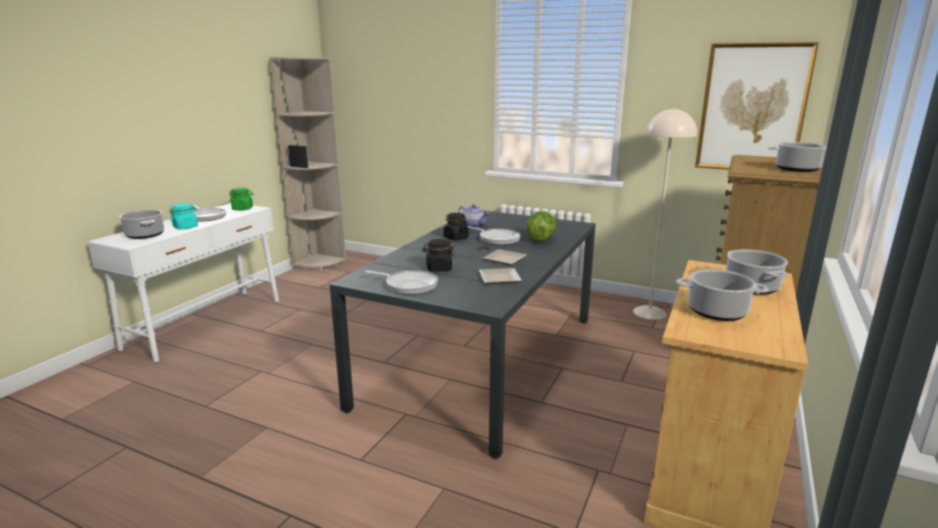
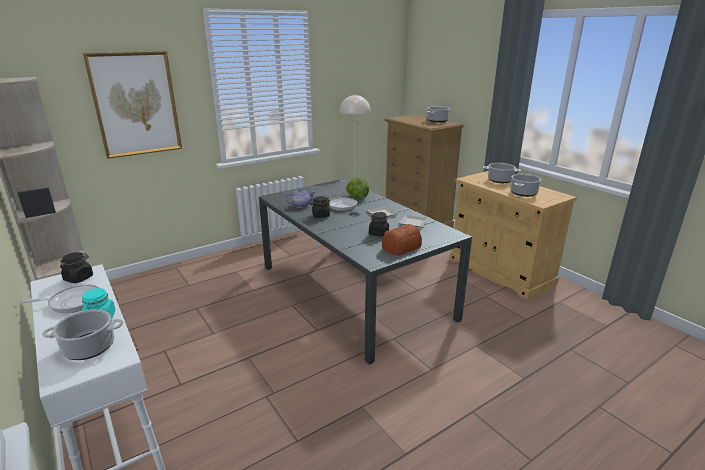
camera: 60 degrees left, 5 degrees up
green jar [229,188,253,211] -> black jar [60,252,93,283]
frying pan [365,270,438,295] -> bread [382,224,422,256]
picture [695,42,819,170] -> picture moved to [83,51,182,159]

